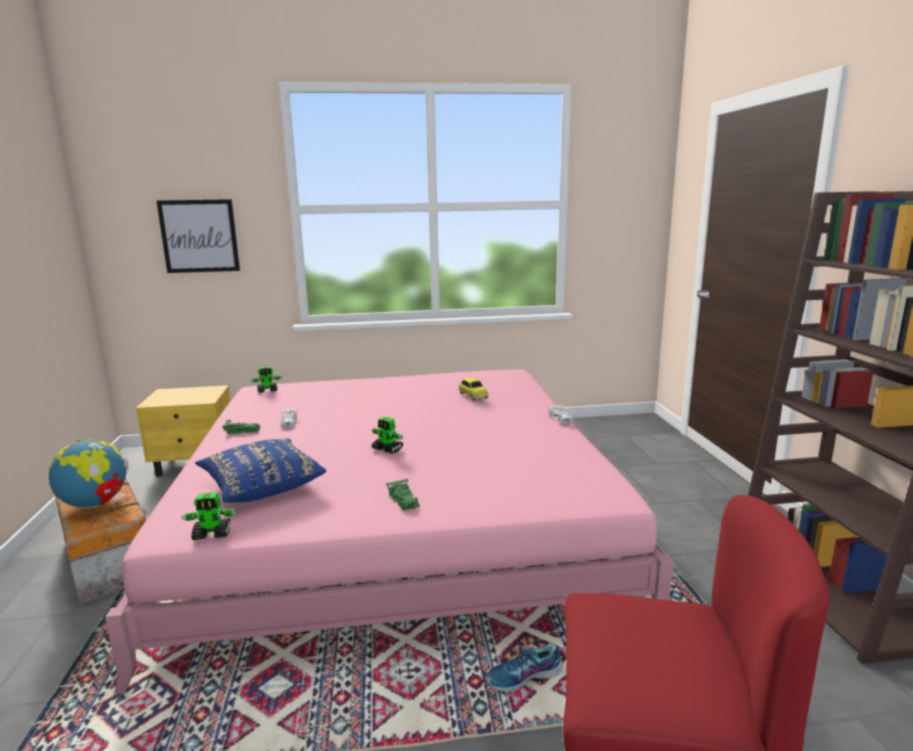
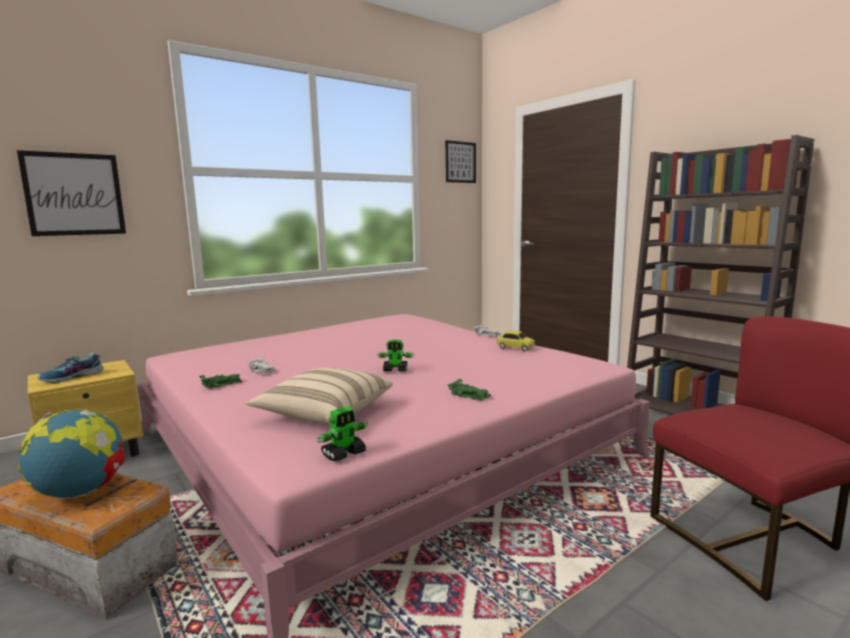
camera: 30 degrees left, 5 degrees down
blue pillow [195,439,326,503] -> beige pillow [246,368,393,424]
toy robot [251,366,282,393] -> none
toy car [458,378,489,401] -> toy car moved to [496,330,535,352]
shoe [486,643,563,692] -> shoe moved to [37,353,103,383]
none -> picture [445,140,476,183]

